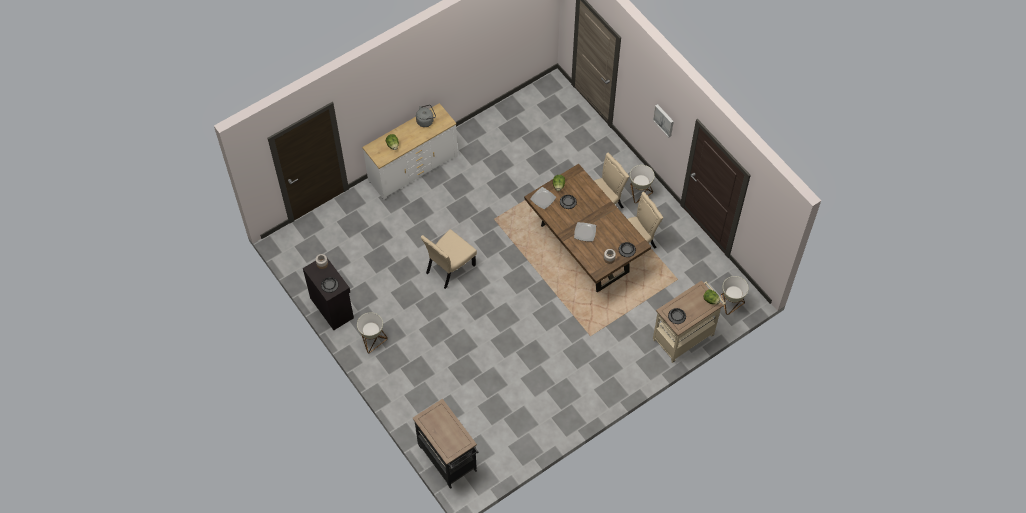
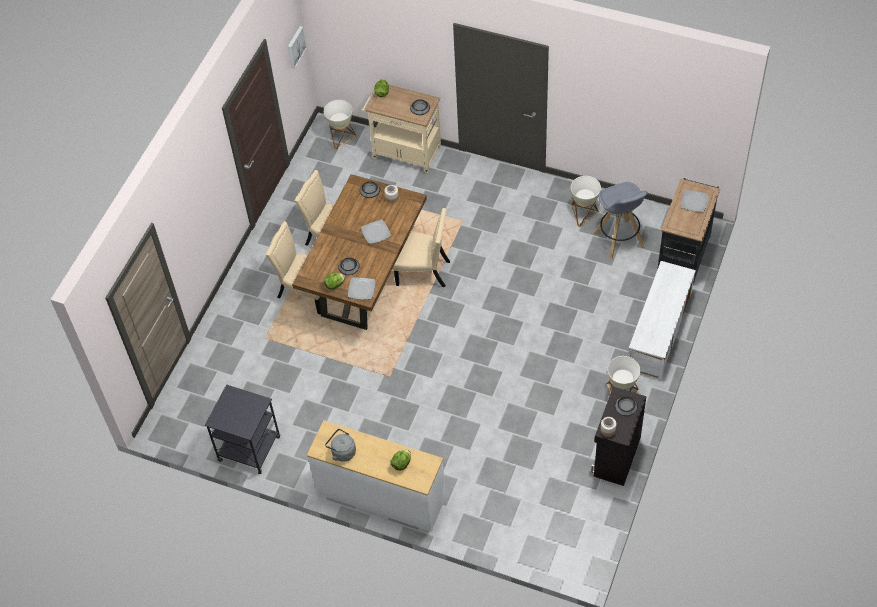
camera: 120 degrees left, 5 degrees down
beige chair [421,229,477,289] -> beige chair moved to [392,208,450,287]
planter [630,165,655,203] -> planter moved to [571,176,601,227]
picture [653,104,674,137] -> picture moved to [288,26,307,69]
none -> black cart [205,384,280,474]
none -> grey stool [593,182,648,260]
none -> white bench [628,261,696,380]
none -> plate [681,190,709,212]

